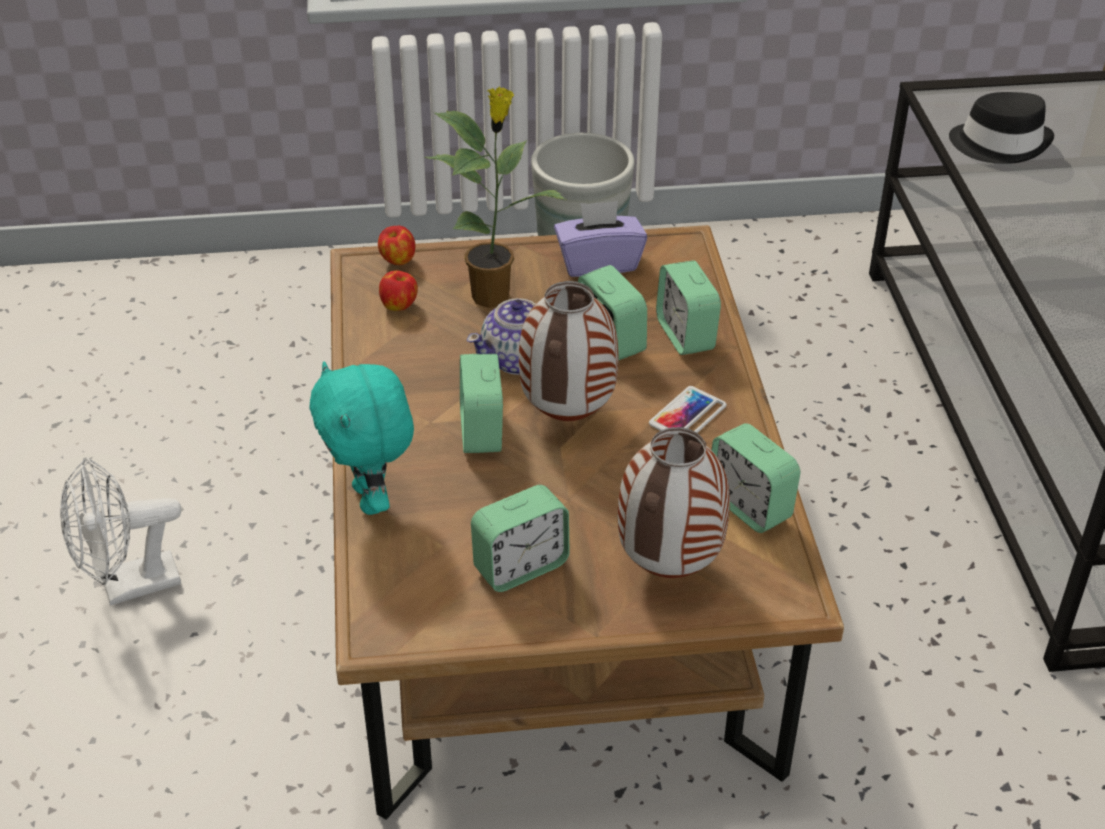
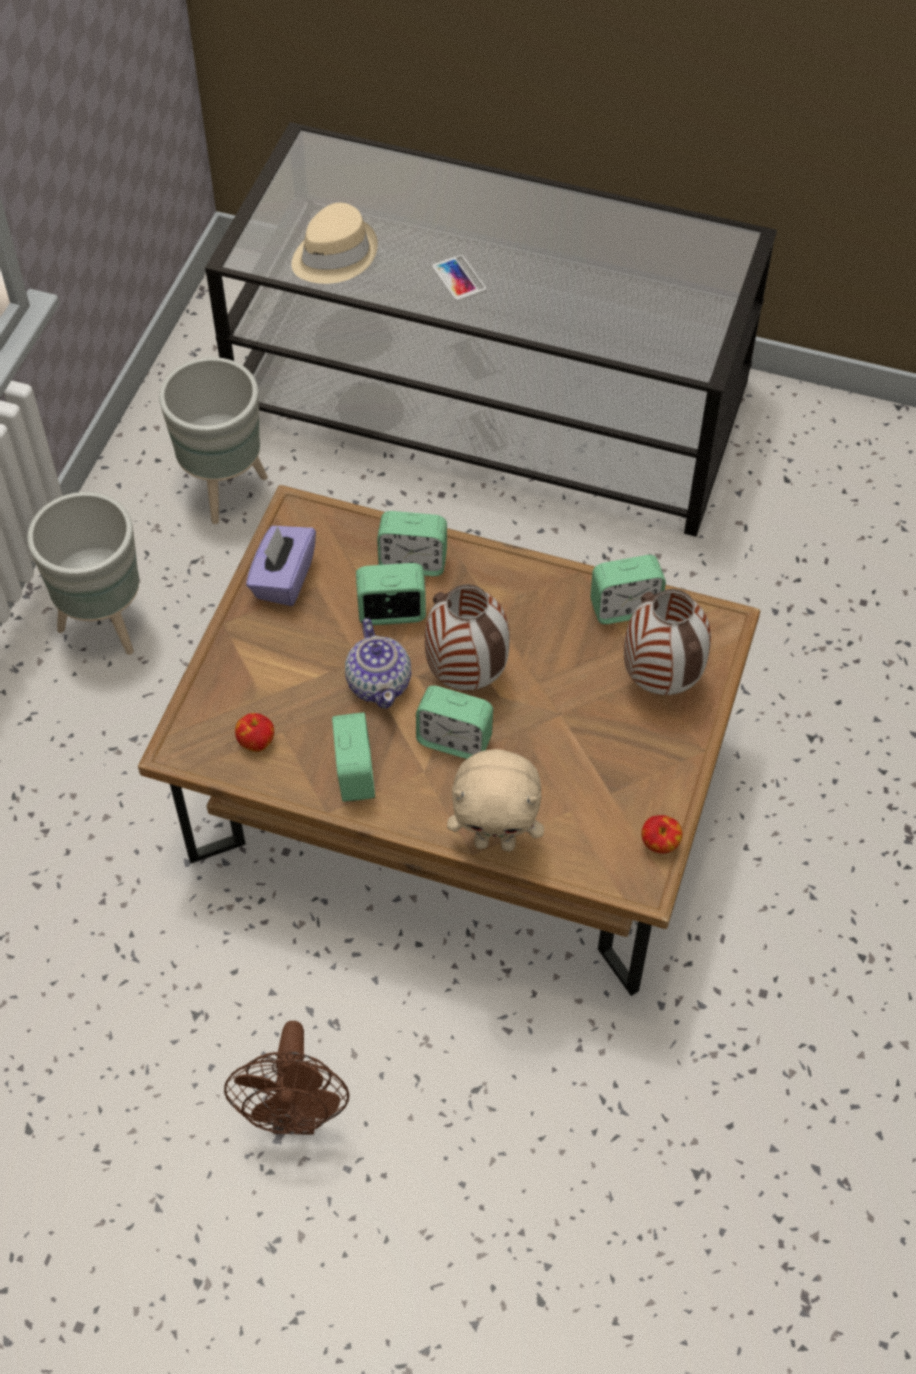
camera: 65 degrees left, 15 degrees up
white fan [60,457,182,606] -> brown fan [224,1021,349,1135]
turquoise plush toy [309,361,414,515] -> beige plush toy [447,749,544,852]
apple [378,226,415,265] -> apple moved to [641,815,683,853]
potted plant [424,87,567,308] -> none
alarm clock [471,485,569,592] -> alarm clock moved to [332,712,375,802]
phone [649,386,727,433] -> phone moved to [432,255,486,301]
black hat [949,92,1054,164] -> beige hat [292,203,378,284]
none -> grey planter [159,357,268,524]

